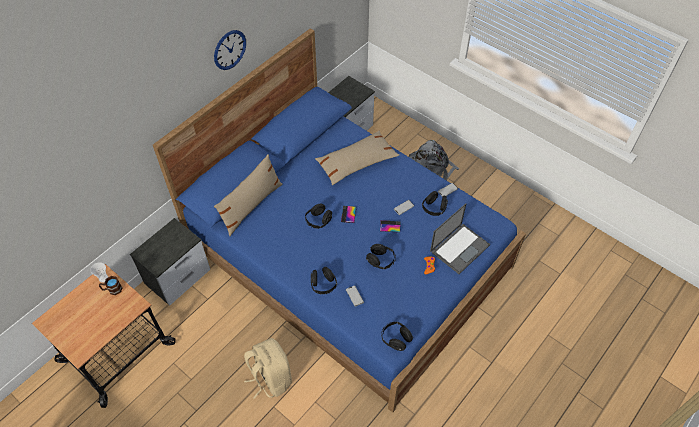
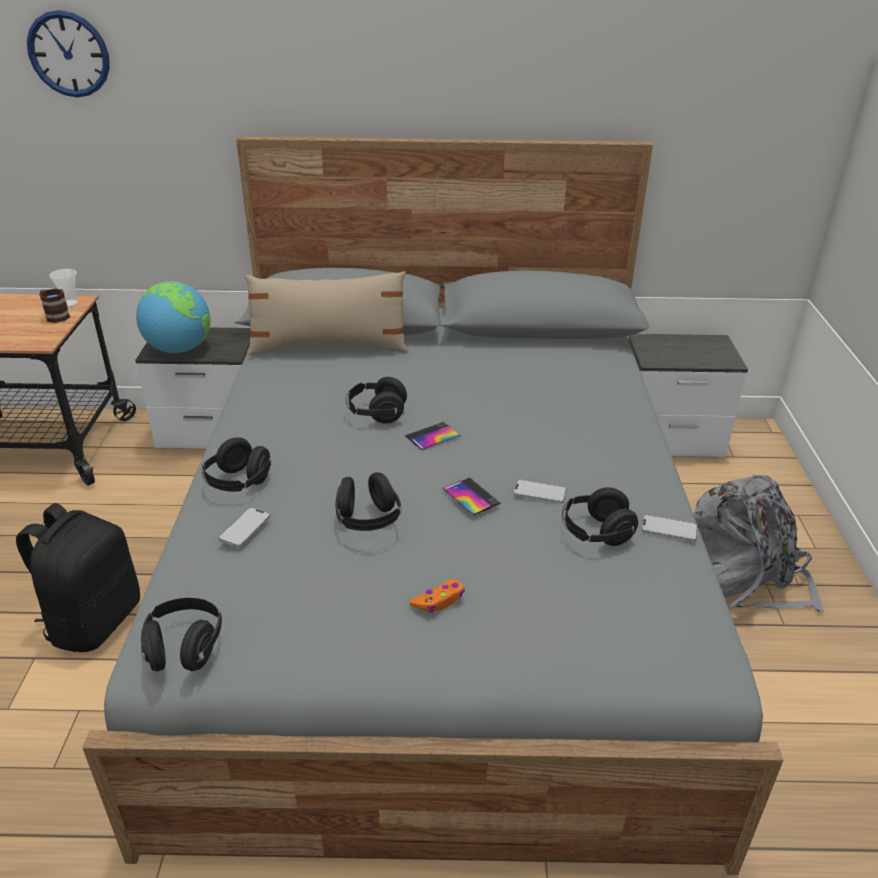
camera: 50 degrees right, 20 degrees down
blue bed [153,28,526,413] -> grey bed [82,136,784,875]
wall clock [214,30,246,70] -> wall clock moved to [27,10,110,97]
beige backpack [244,338,292,399] -> black backpack [16,503,140,652]
beige pillow [315,130,399,185] -> none
laptop [430,203,490,274] -> none
none -> globe [136,281,211,353]

